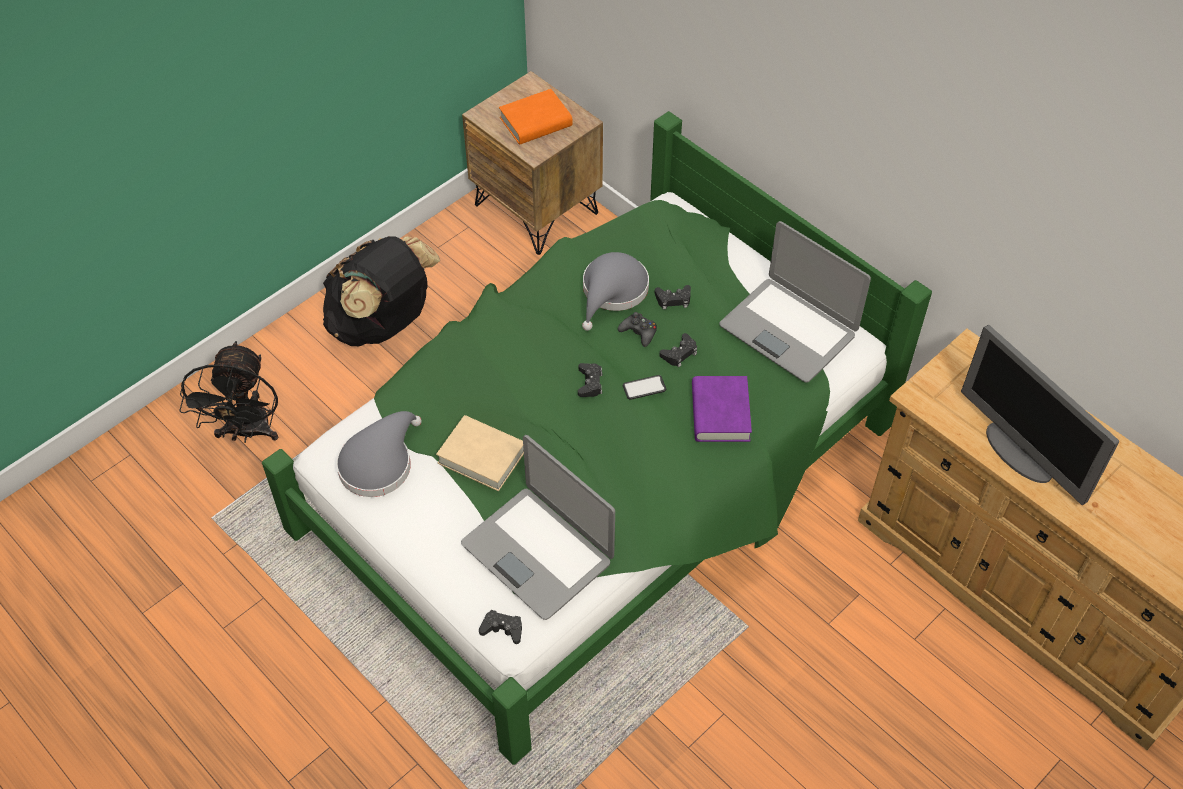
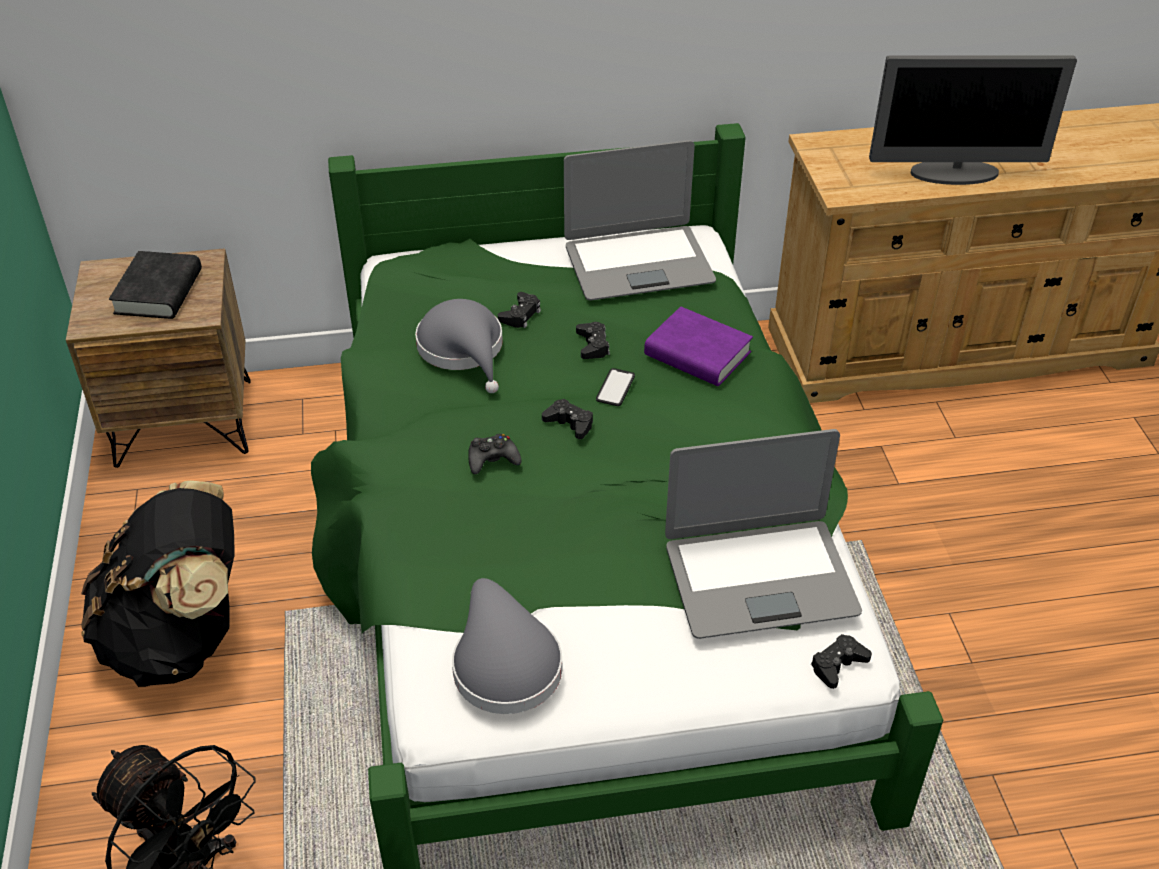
camera: 55 degrees left, 10 degrees down
beige book [436,415,524,491] -> none
orange book [499,89,573,145] -> black book [109,251,202,319]
black game controller [618,312,657,347] -> black game controller moved to [468,434,521,474]

